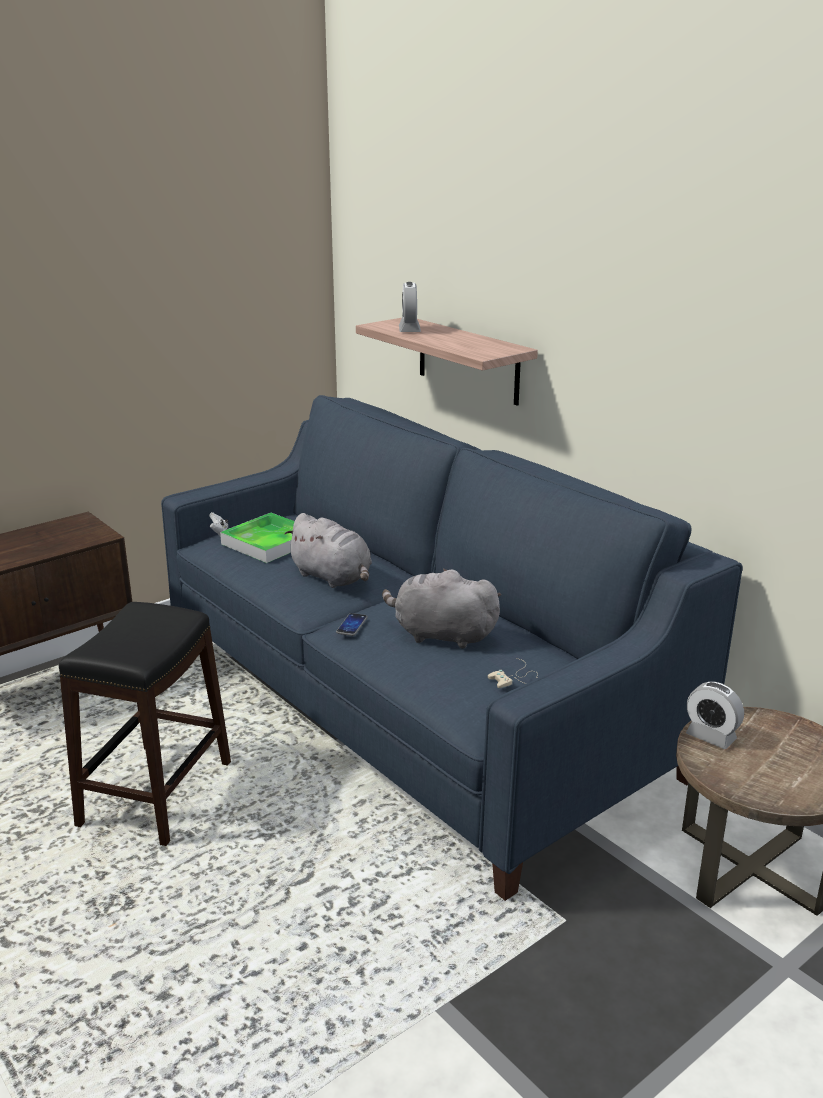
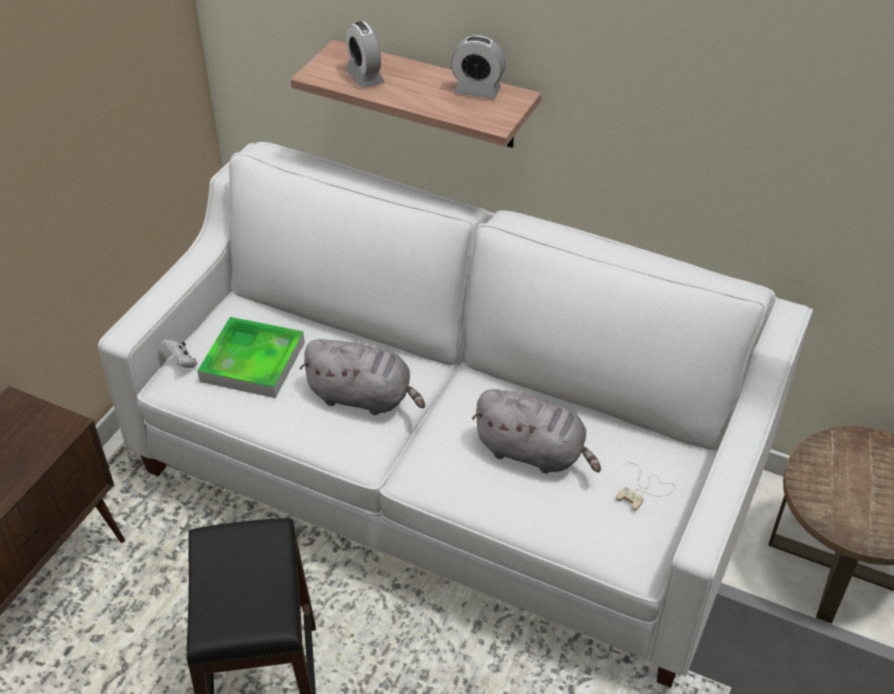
camera: 25 degrees left, 20 degrees up
blue sofa [161,395,743,901] -> white sofa [98,142,813,688]
phone [336,613,368,636] -> none
grey plush toy [382,569,502,649] -> grey plush toy turned 150 degrees counterclockwise [472,389,601,474]
alarm clock [686,682,744,749] -> alarm clock moved to [451,36,506,99]

